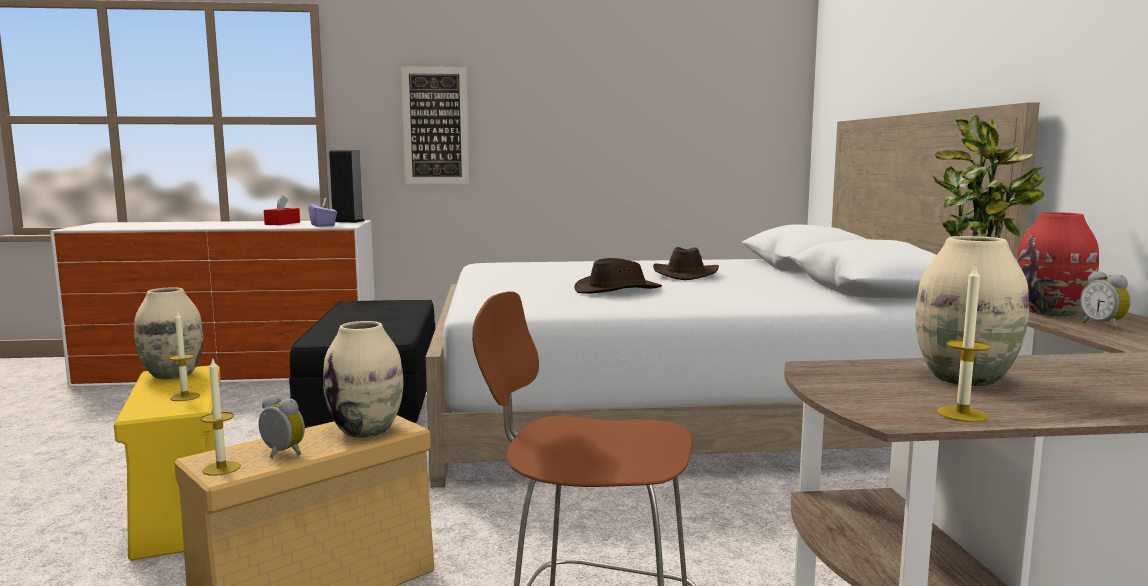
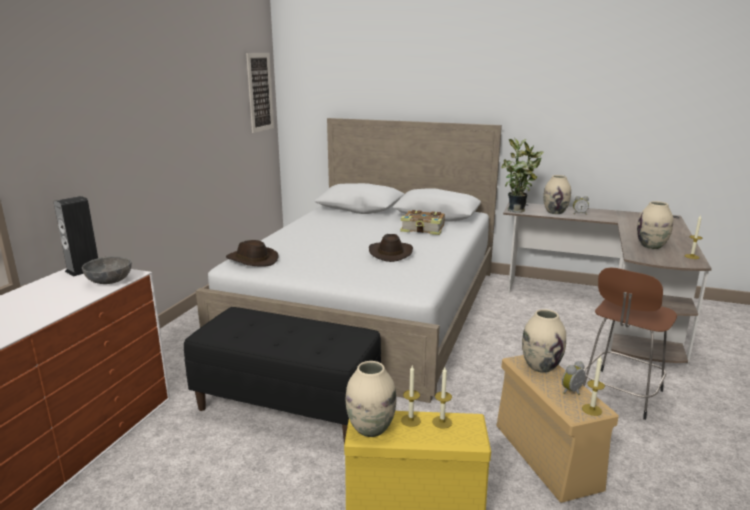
camera: 65 degrees left, 10 degrees up
red tissue box [264,195,300,225] -> none
purple tissue box [308,198,337,227] -> grey bowl [82,256,132,284]
picture [401,66,469,184] -> picture moved to [246,53,274,133]
brown hat [653,247,719,280] -> brown hat moved to [226,240,279,267]
red vase [1016,212,1099,317] -> beige vase [543,175,571,214]
none -> book [400,210,445,235]
none -> candle [401,366,421,427]

